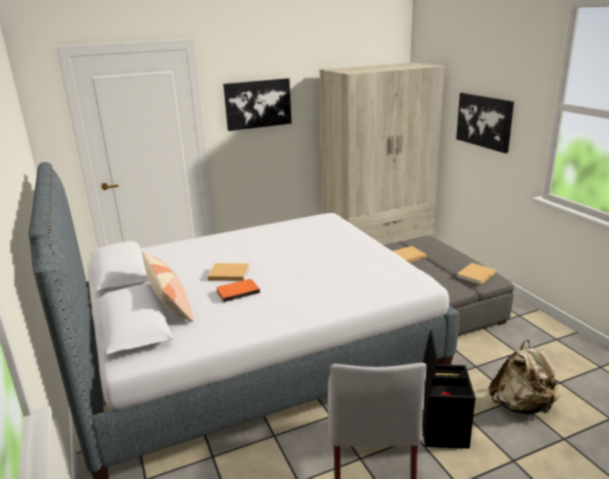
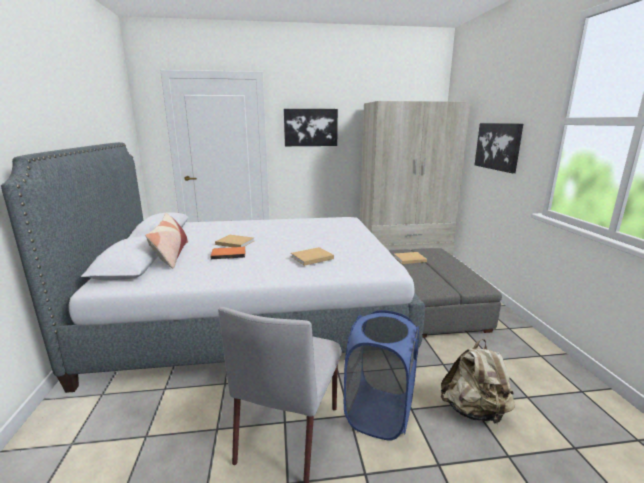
camera: 15 degrees right, 5 degrees down
black storage box [422,330,475,449] -> blue laundry basket [344,310,419,441]
beige book [457,263,496,285] -> beige book moved to [291,247,334,266]

